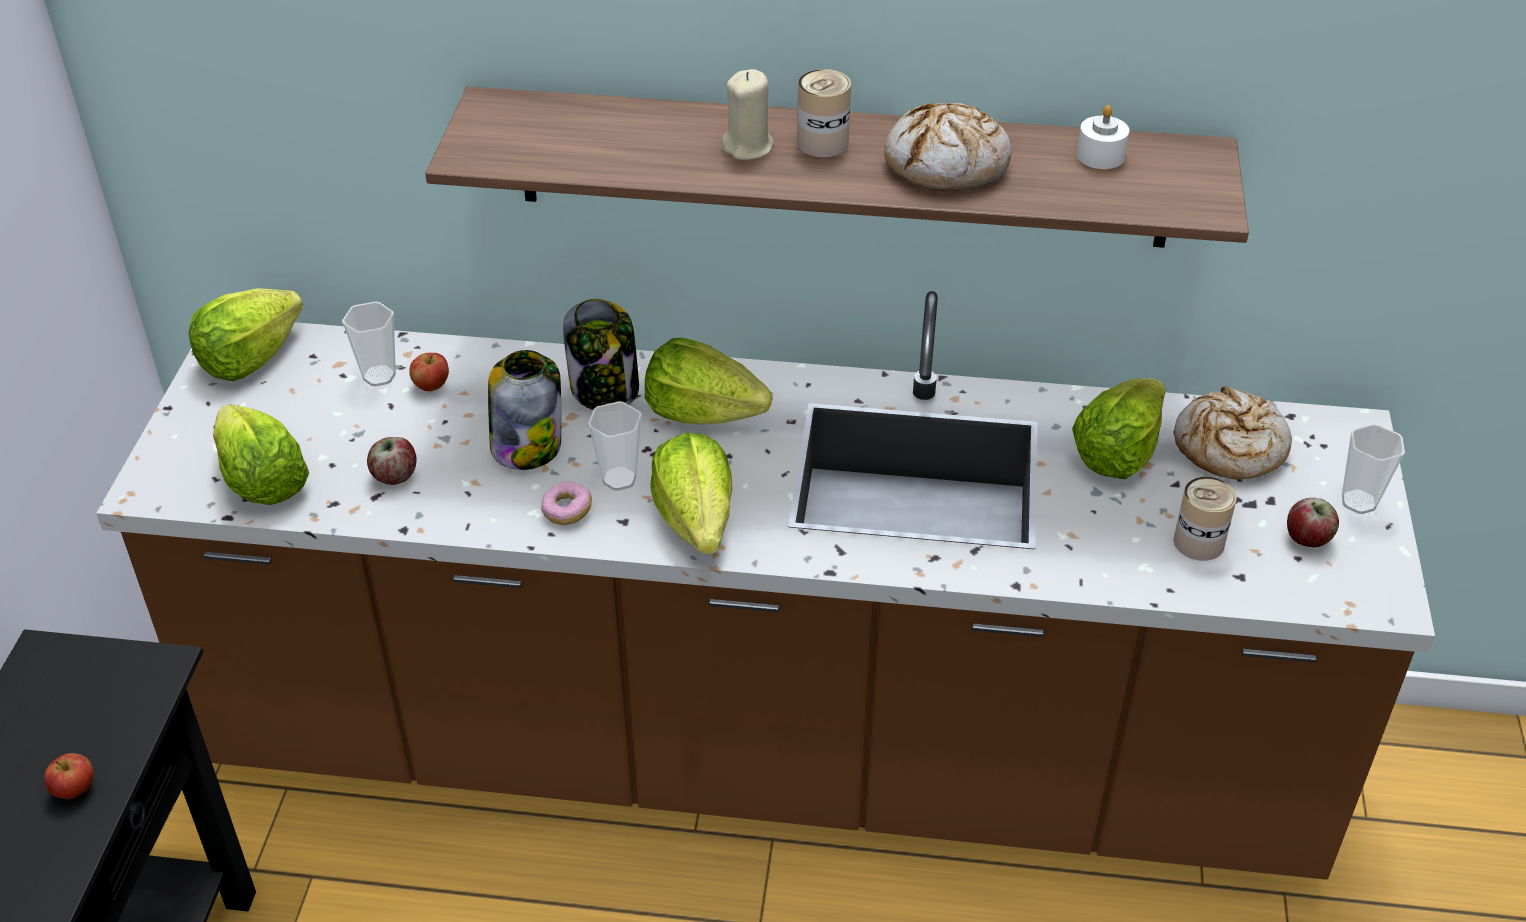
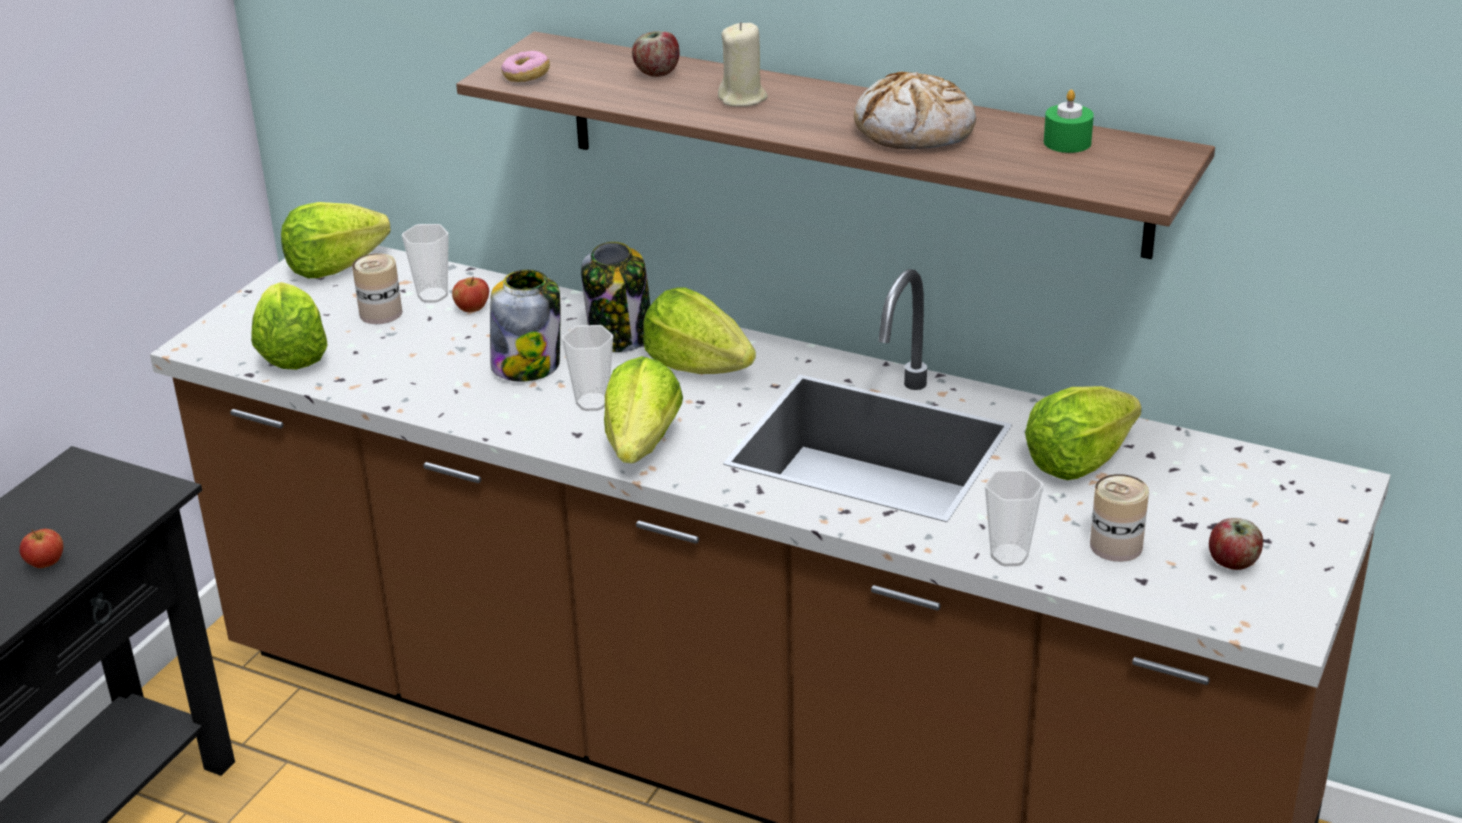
camera: 20 degrees right, 10 degrees down
apple [367,437,417,485] -> apple moved to [632,31,680,77]
donut [541,482,592,525] -> donut moved to [501,51,550,82]
can [797,69,851,157] -> can moved to [352,253,402,324]
white candle [1077,105,1129,169] -> green candle [1044,89,1094,153]
bread [1174,386,1292,480] -> none
cup [1342,424,1405,514] -> cup moved to [985,470,1044,566]

